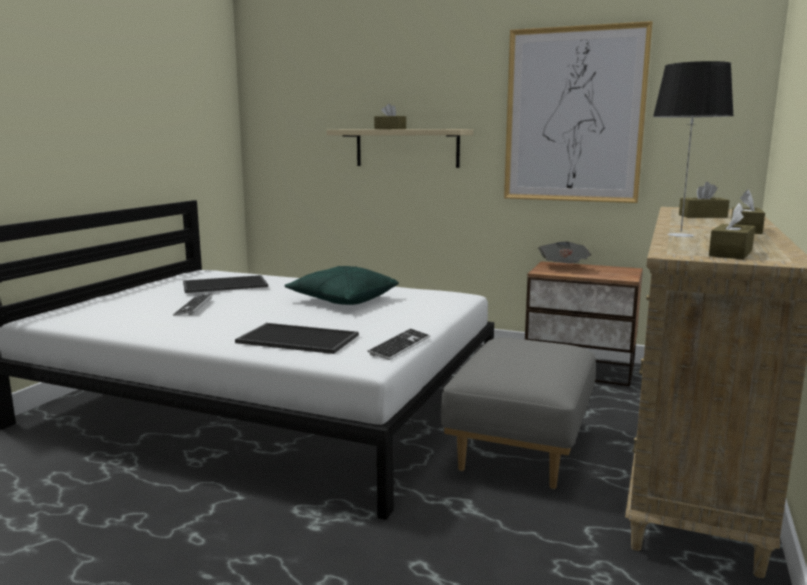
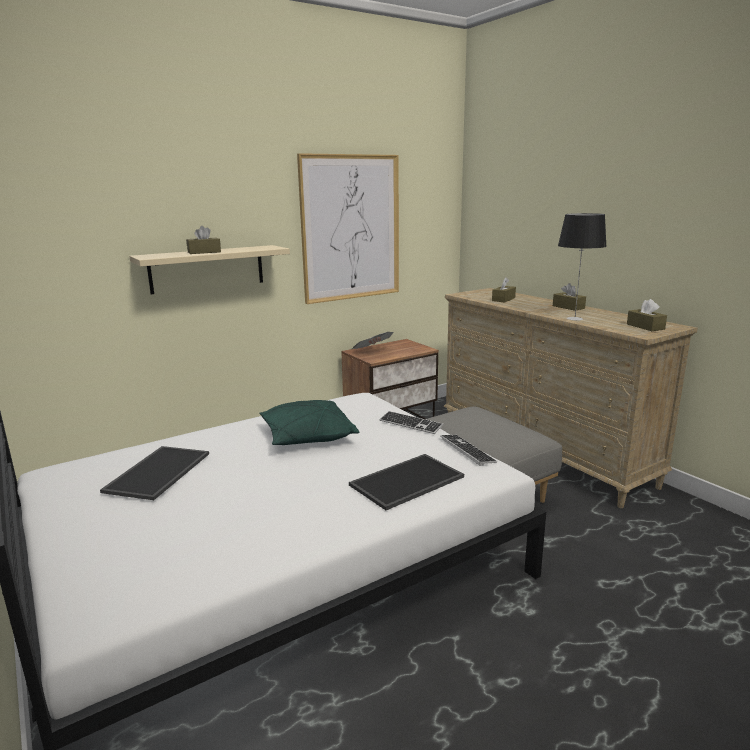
camera: 55 degrees left, 5 degrees up
keyboard [173,294,213,316] -> keyboard moved to [379,411,443,434]

